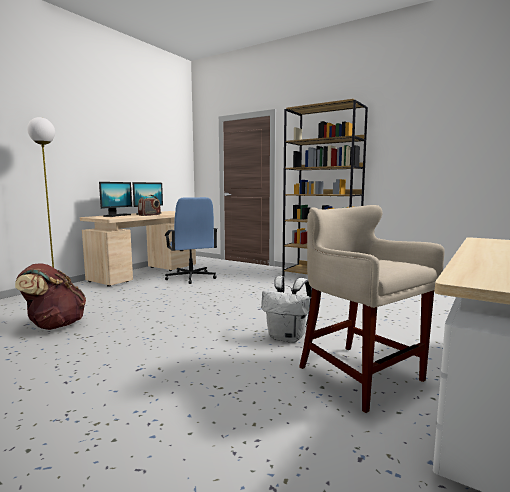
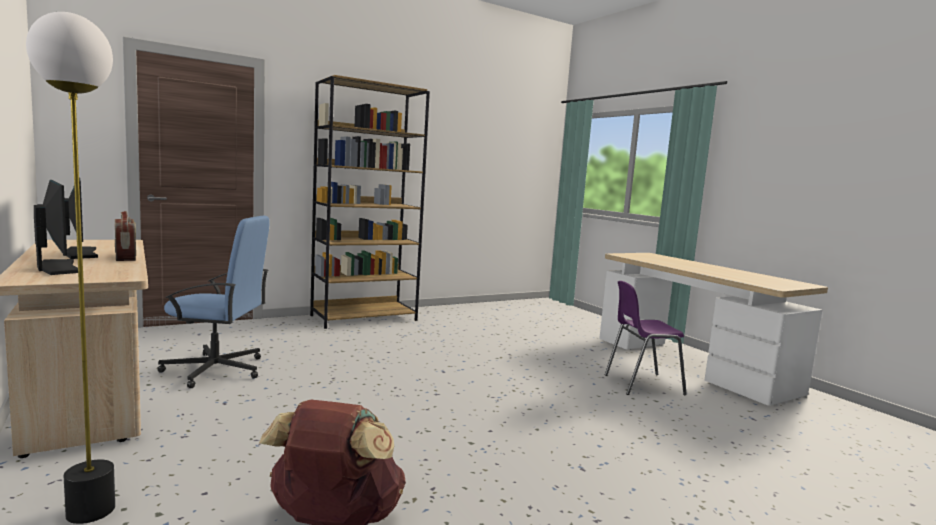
camera: 65 degrees left, 0 degrees up
white backpack [261,276,312,343] -> none
beige stool [299,205,445,413] -> purple chair [605,281,687,395]

